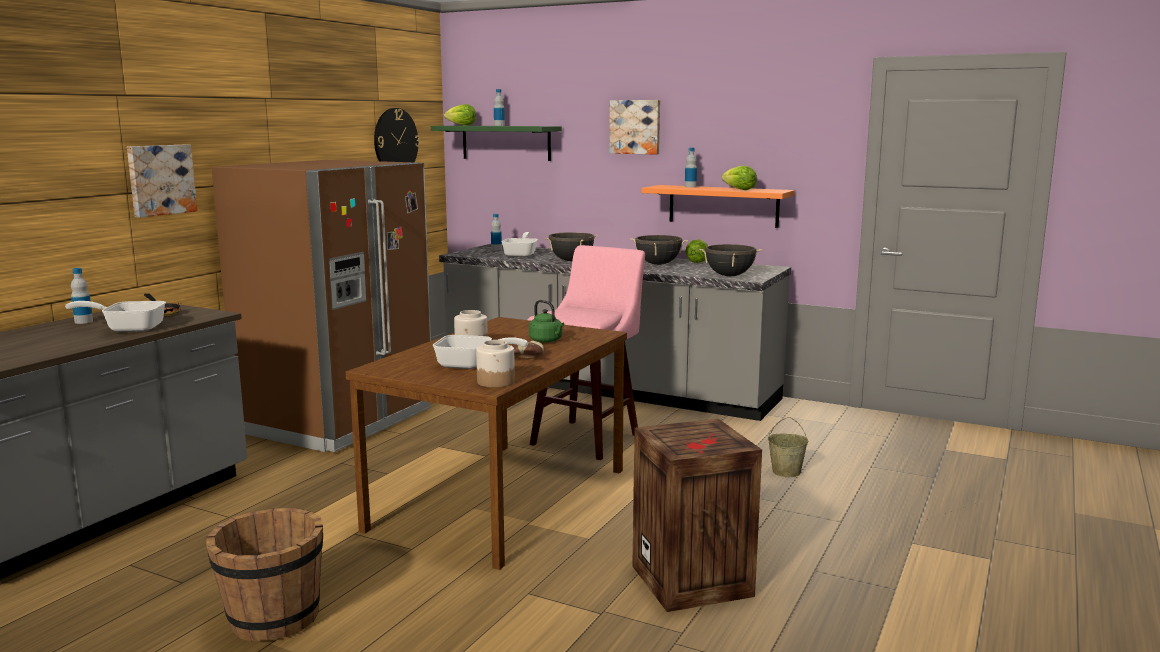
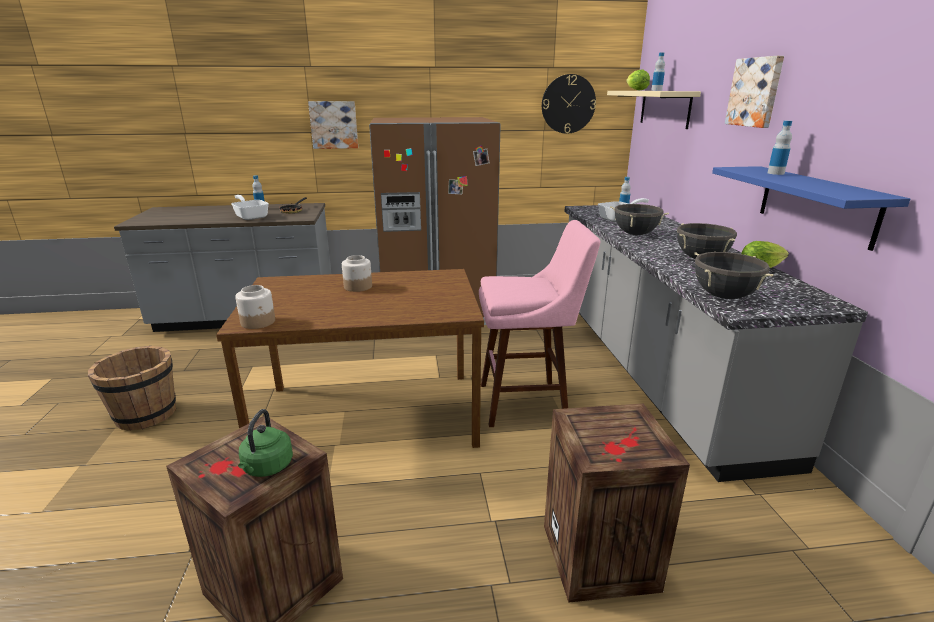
camera: 55 degrees right, 10 degrees up
green shelf [431,126,562,161] -> beige shelf [607,91,701,129]
frying pan [433,335,528,369] -> none
bread [512,340,545,359] -> none
green kettle [529,300,564,343] -> green kettle moved to [238,409,293,477]
orange shelf [641,185,795,228] -> blue shelf [712,166,910,251]
lettuce [721,166,757,190] -> none
beige bucket [768,417,808,477] -> crate [544,404,690,603]

